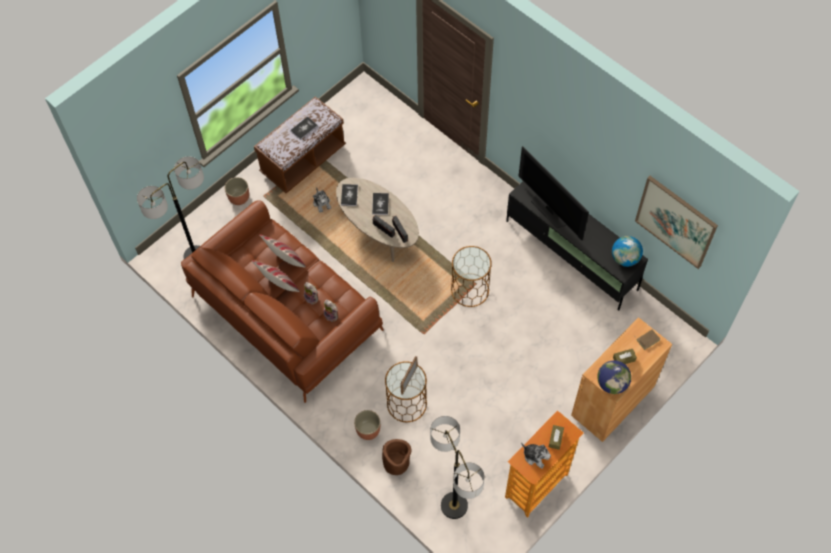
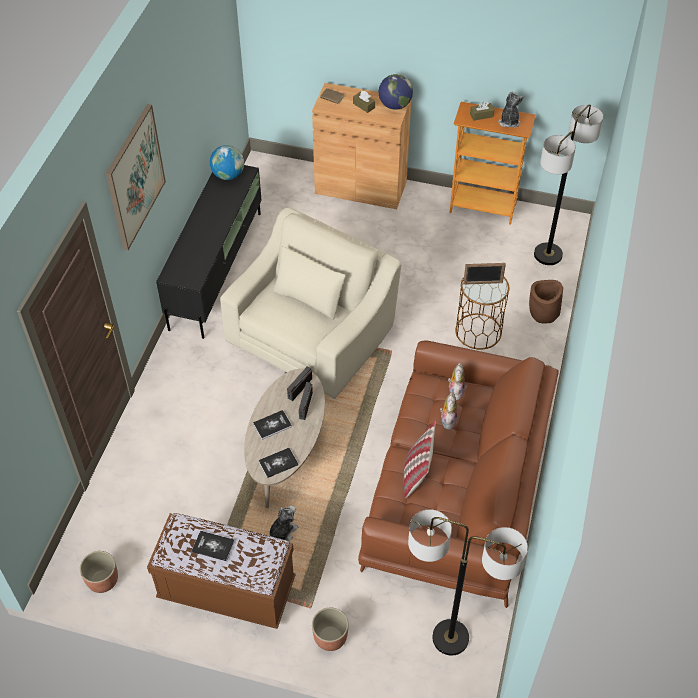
camera: 120 degrees left, 10 degrees down
pillow [252,260,299,292] -> none
planter [354,410,380,440] -> planter moved to [80,551,118,593]
brown side table [451,246,492,307] -> beige armchair [220,207,401,399]
television [519,146,589,240] -> none
picture [635,176,718,269] -> picture moved to [106,104,166,250]

